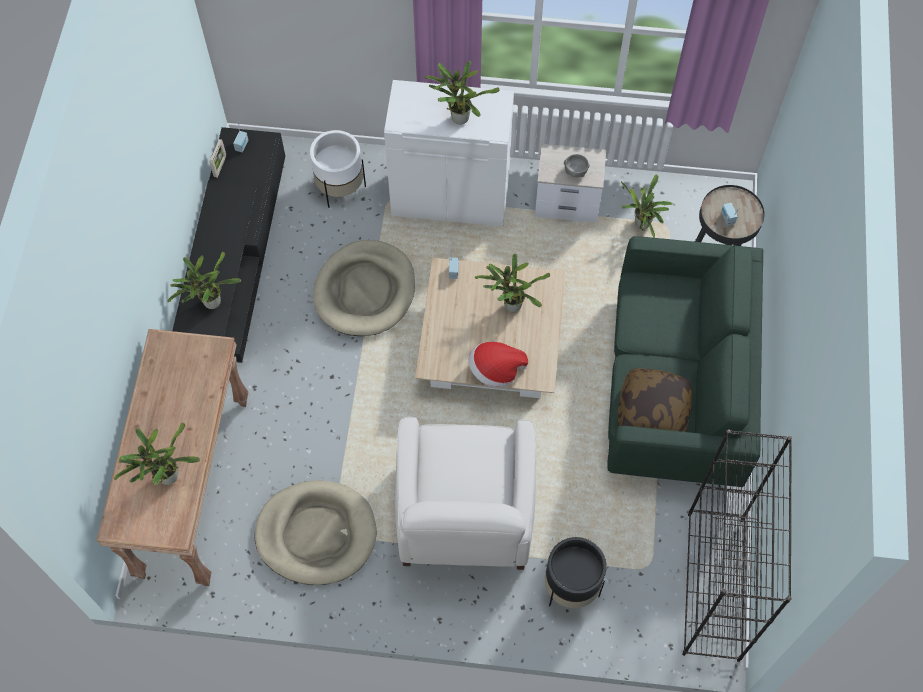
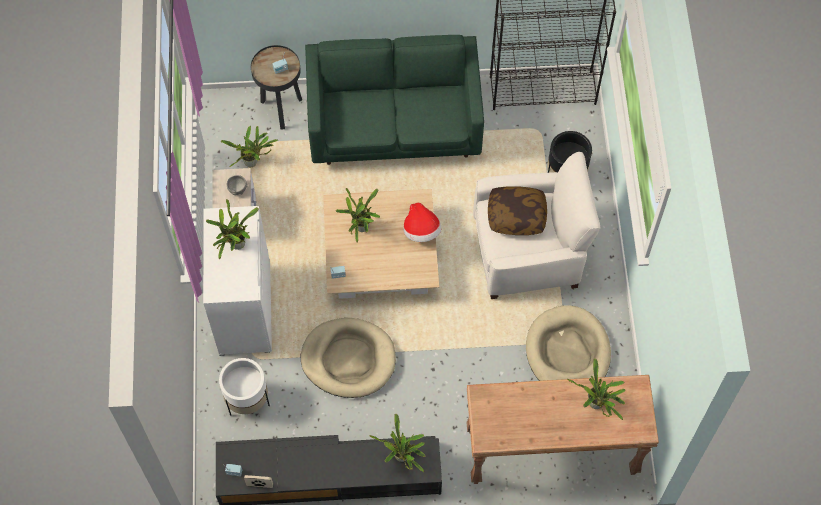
camera: 100 degrees left, 0 degrees up
pillow [618,368,692,432] -> pillow moved to [488,186,547,235]

